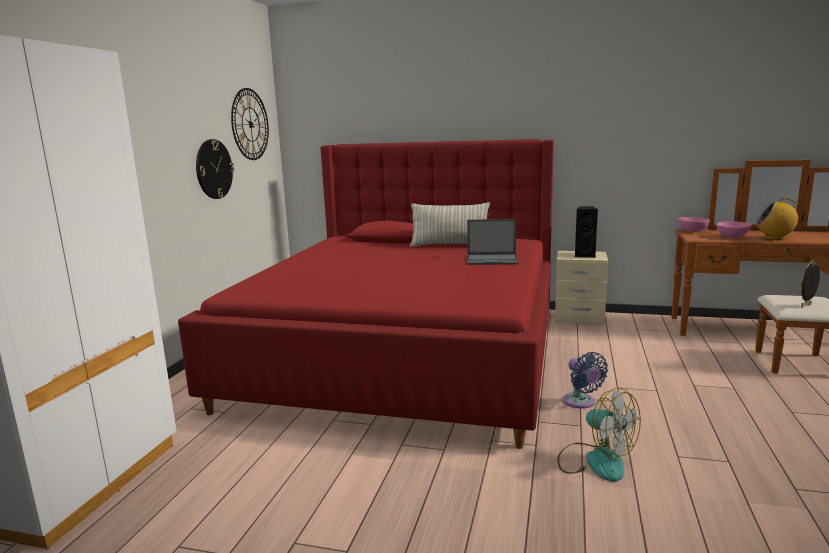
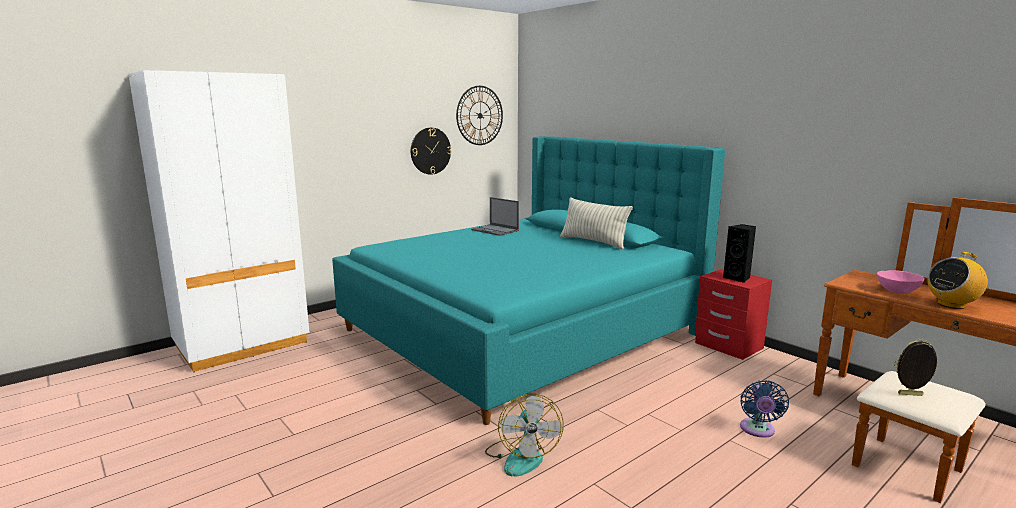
camera: 35 degrees right, 0 degrees up
red bed [178,139,554,449] -> turquoise bed [332,136,725,425]
laptop [467,219,518,265] -> laptop moved to [471,197,519,236]
beige nightstand [555,251,608,326] -> red nightstand [695,268,772,360]
blue fan [563,352,608,409] -> blue fan moved to [740,380,789,438]
pink bowl [678,217,710,232] -> none
radio [756,198,798,240] -> radio turned 75 degrees counterclockwise [927,252,988,309]

